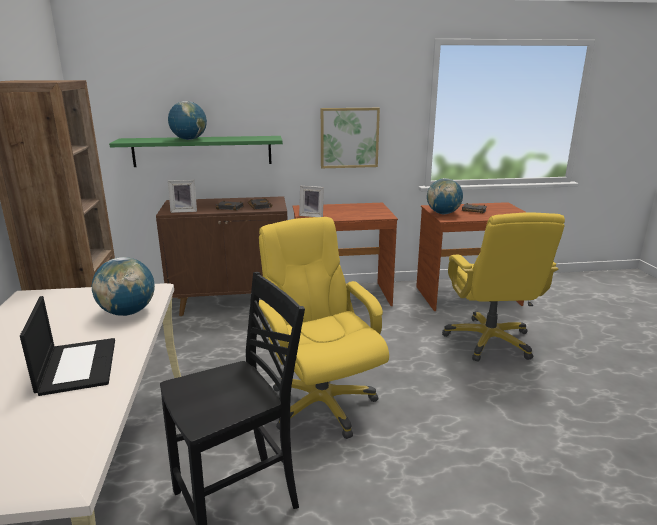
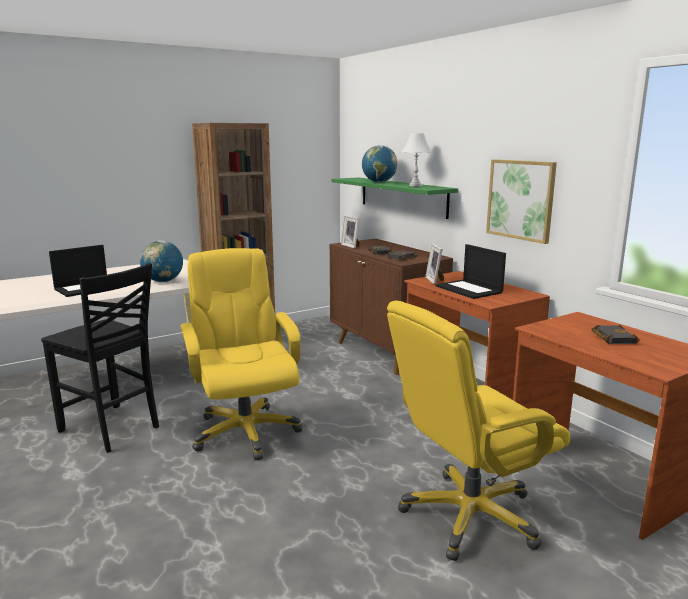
camera: 65 degrees right, 5 degrees down
yellow office chair [259,217,389,439] -> yellow office chair turned 60 degrees counterclockwise [180,248,302,460]
globe [427,178,463,214] -> none
none -> white table lamp [402,133,432,186]
none -> laptop [435,244,506,299]

